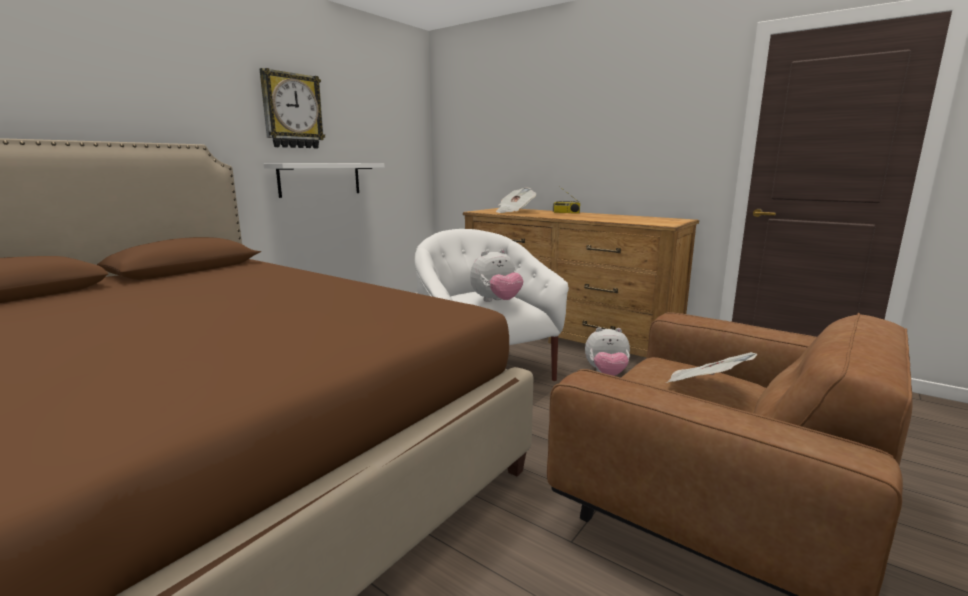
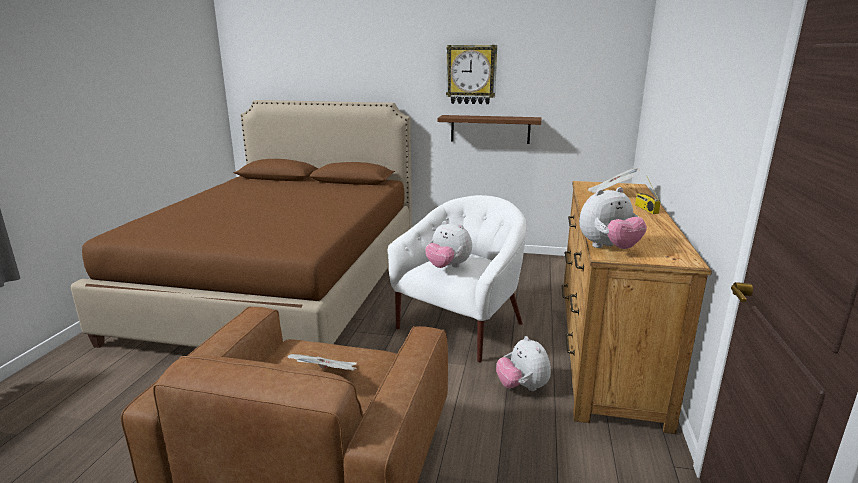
camera: 65 degrees right, 5 degrees up
white shelf [263,163,385,198] -> brown shelf [438,115,541,144]
none -> plush toy [579,187,647,249]

